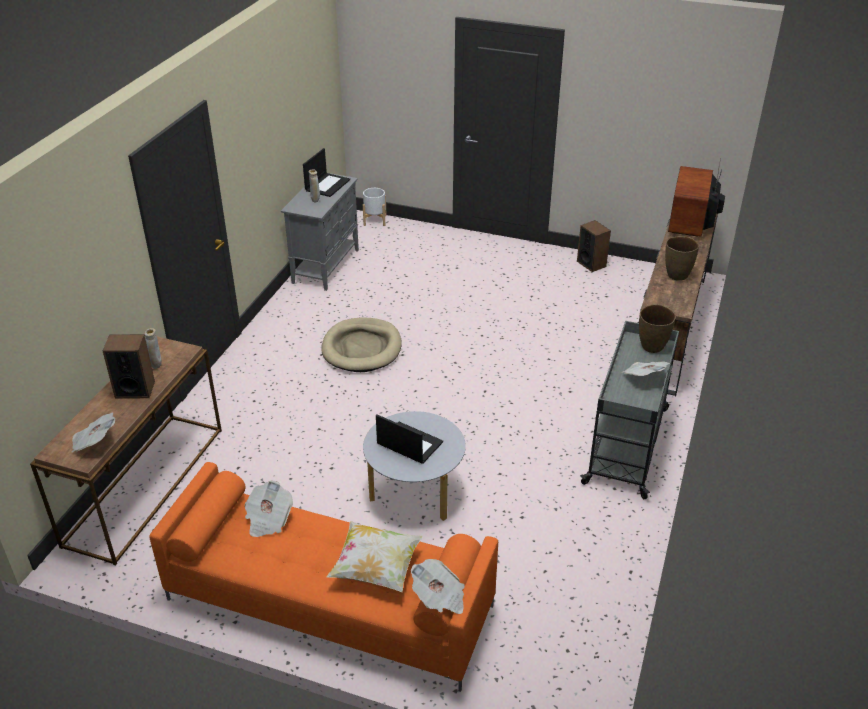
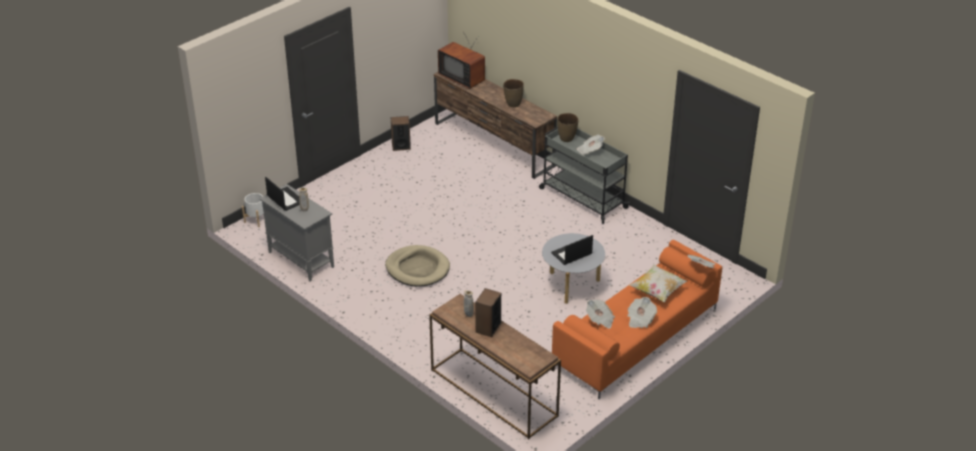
camera: 65 degrees left, 0 degrees up
newspaper [72,413,115,452] -> newspaper moved to [627,297,657,328]

